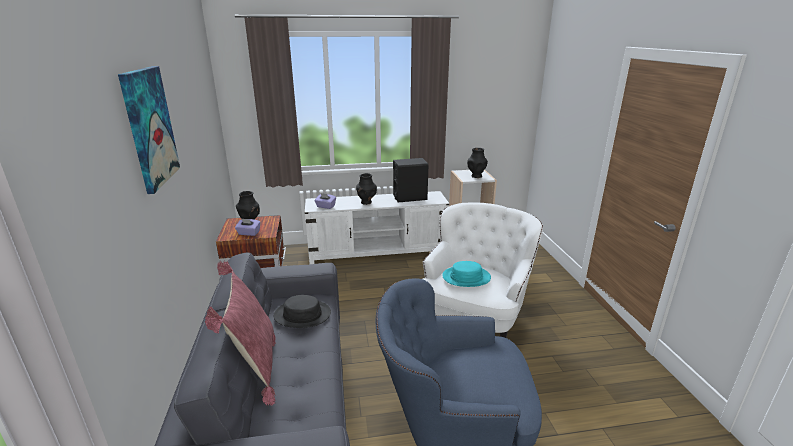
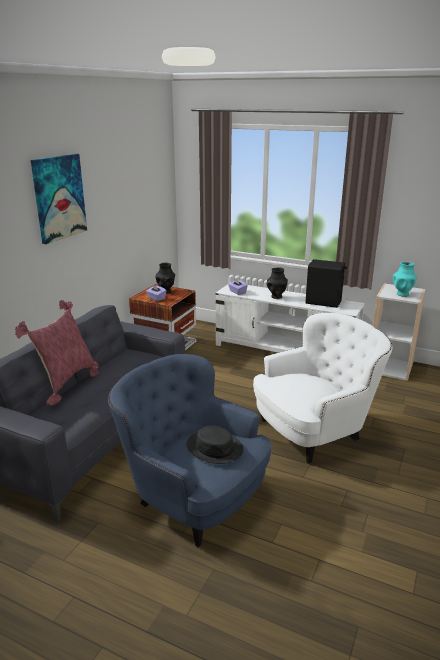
camera: 35 degrees right, 0 degrees up
black hat [274,295,331,328] -> black hat moved to [186,425,244,464]
turquoise hat [442,261,491,287] -> none
black vase [467,148,488,178] -> turquoise vase [393,262,417,297]

